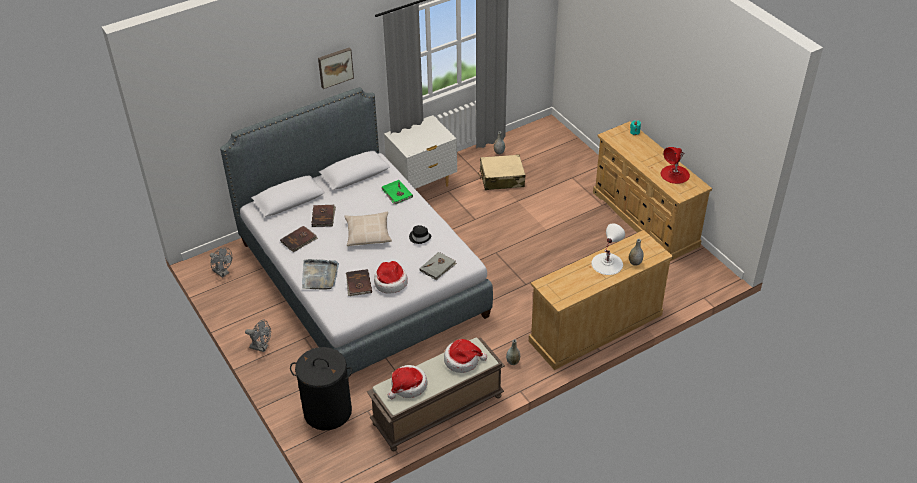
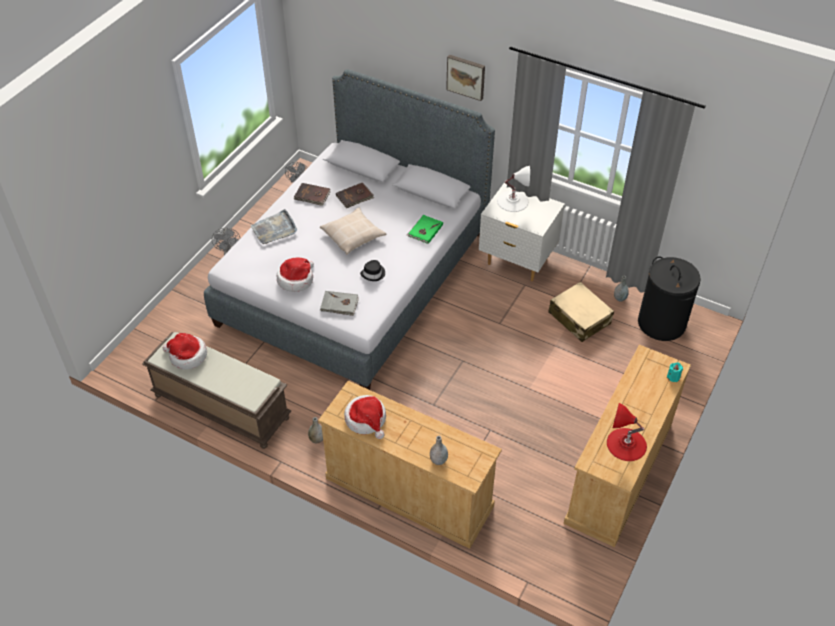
camera: 60 degrees right, 5 degrees up
black laundry basket [290,347,352,430] -> black laundry basket moved to [638,256,701,341]
brown book [346,269,372,296] -> none
hat [444,339,487,373] -> hat moved to [344,395,386,439]
white table lamp [591,223,625,275] -> white table lamp moved to [497,166,530,212]

